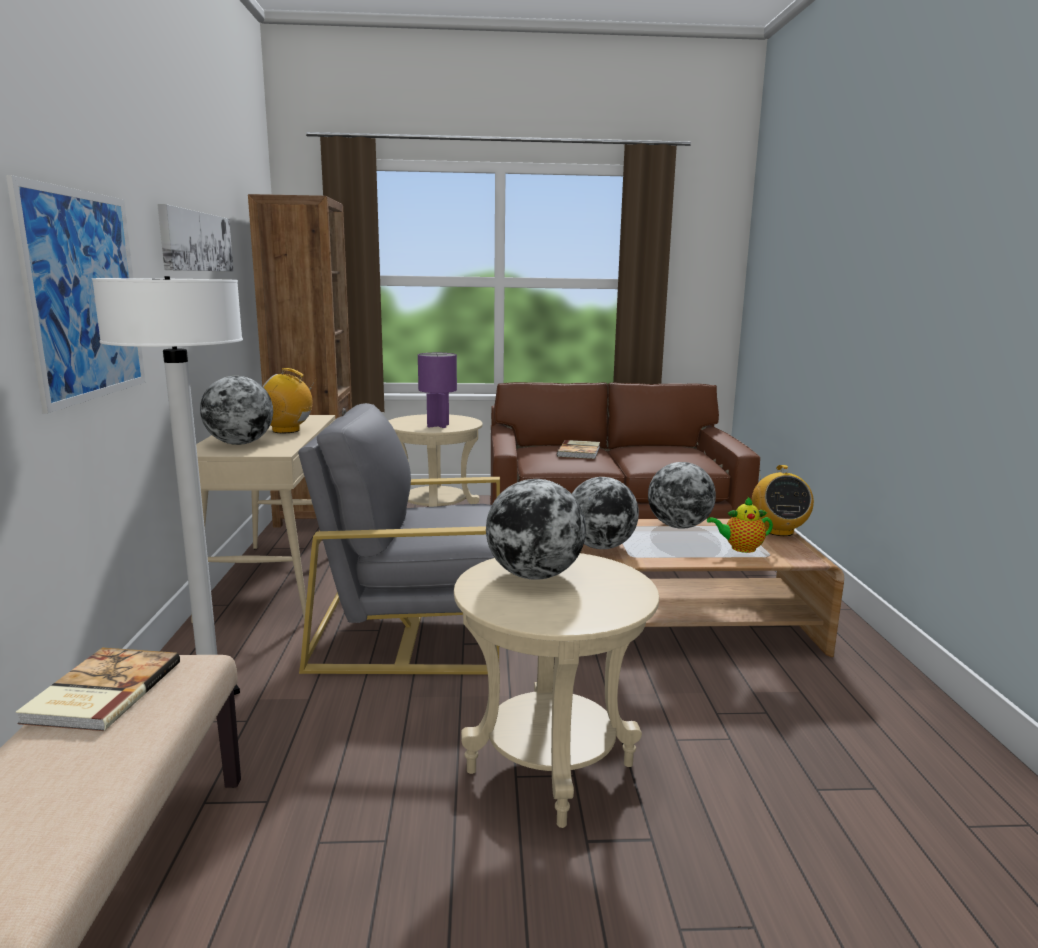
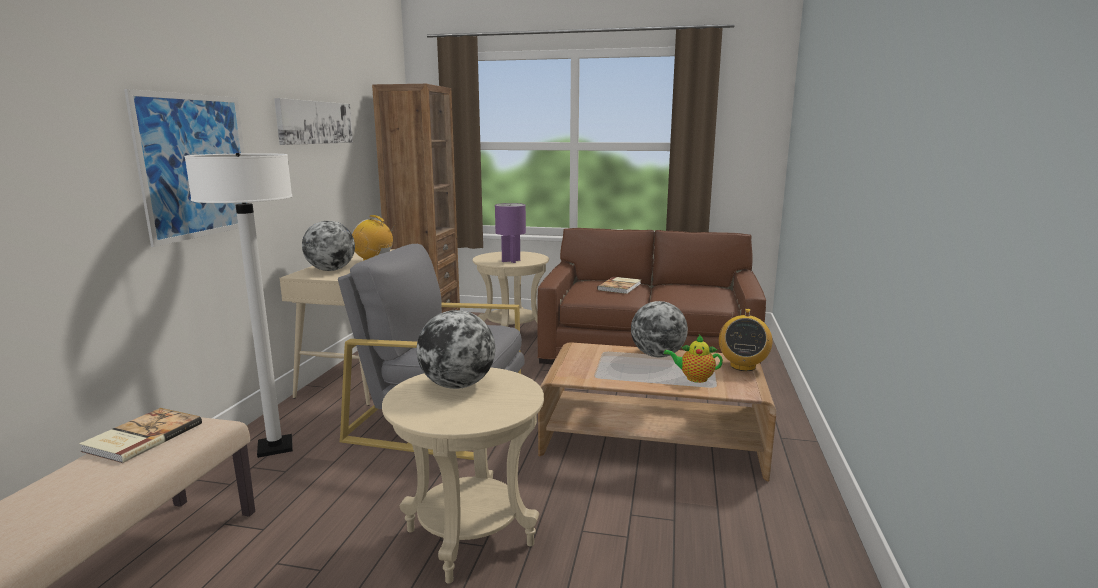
camera: 15 degrees right, 0 degrees up
globe [572,477,639,549] -> none

